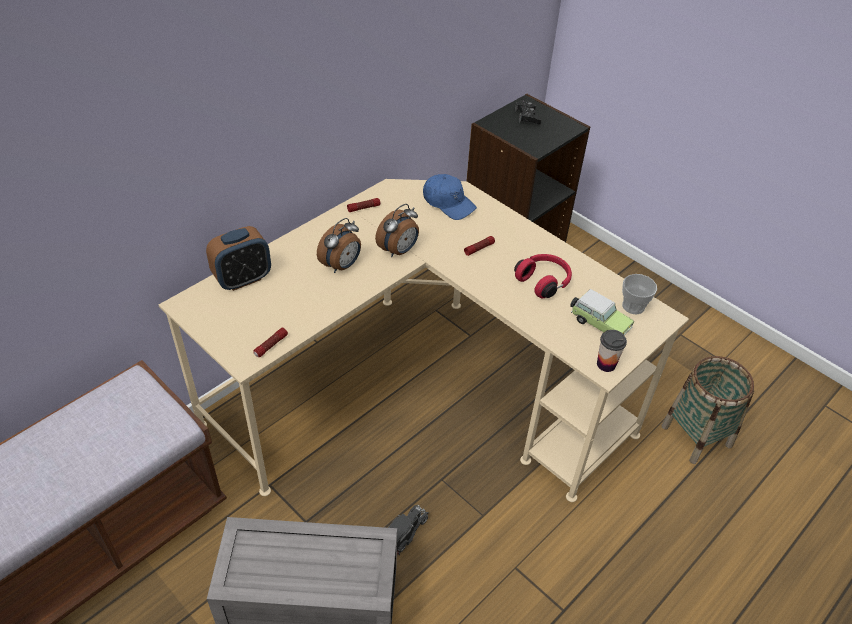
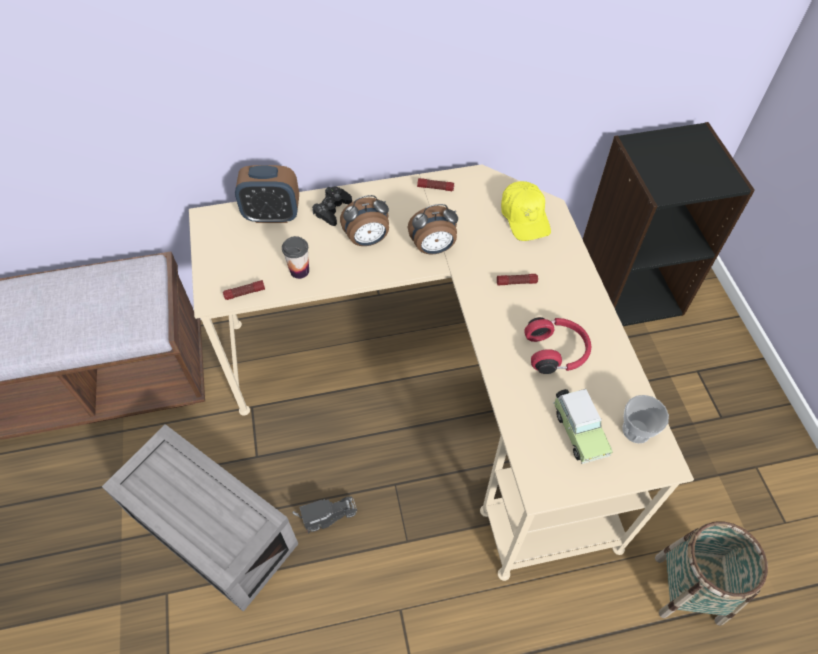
camera: 35 degrees right, 10 degrees up
blue cap [423,174,477,220] -> yellow cap [501,181,551,241]
black game controller [515,100,541,124] -> black game controller moved to [312,187,352,226]
cup [597,330,627,372] -> cup moved to [282,236,309,279]

